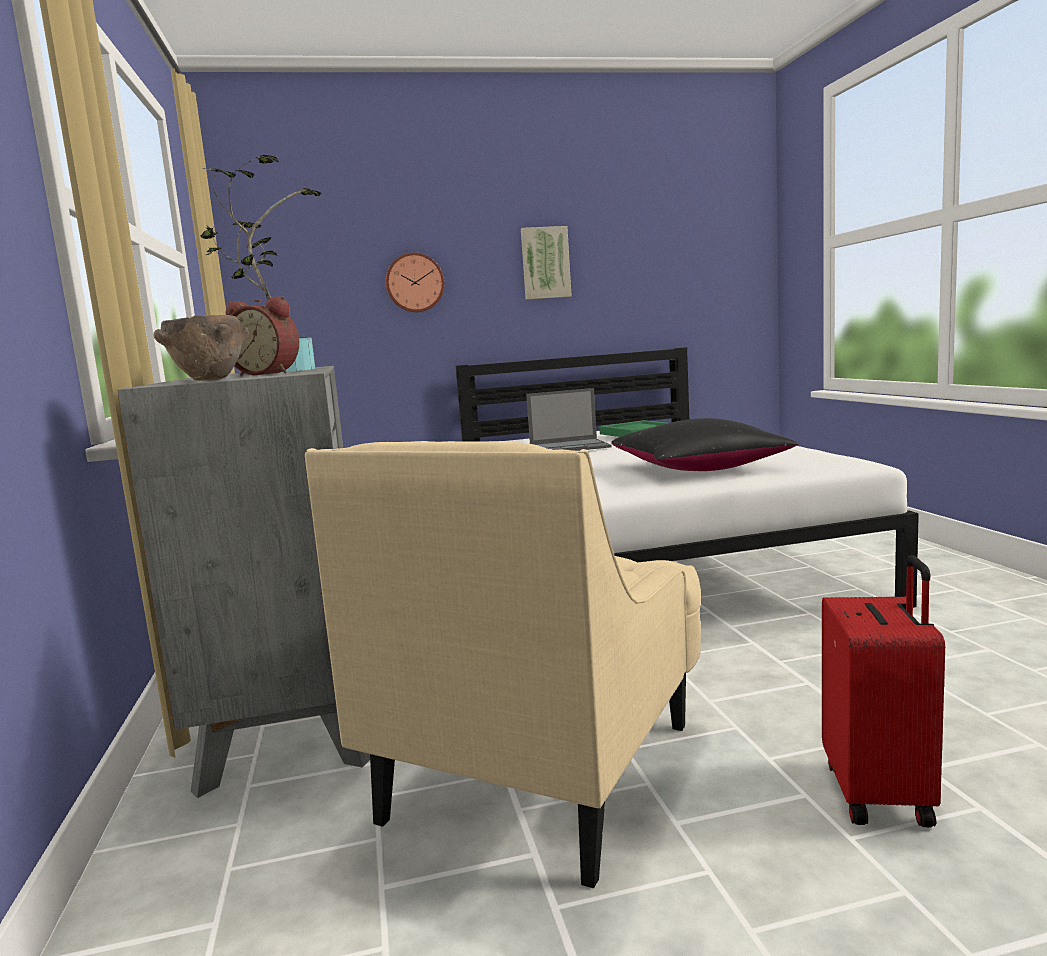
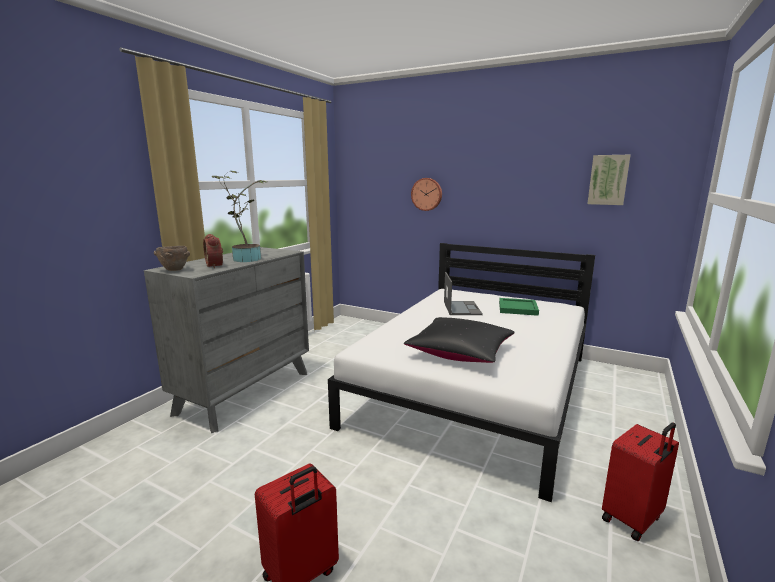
camera: 40 degrees right, 5 degrees up
beige armchair [305,441,701,888] -> none
picture [521,226,572,300] -> picture moved to [587,155,630,205]
laptop [526,388,612,451] -> laptop turned 120 degrees counterclockwise [444,272,483,315]
none -> red suitcase [602,423,679,541]

